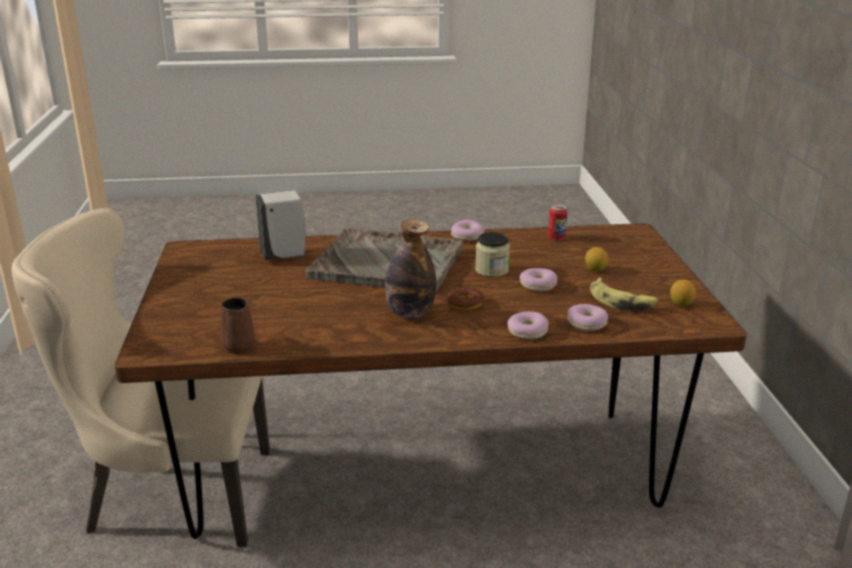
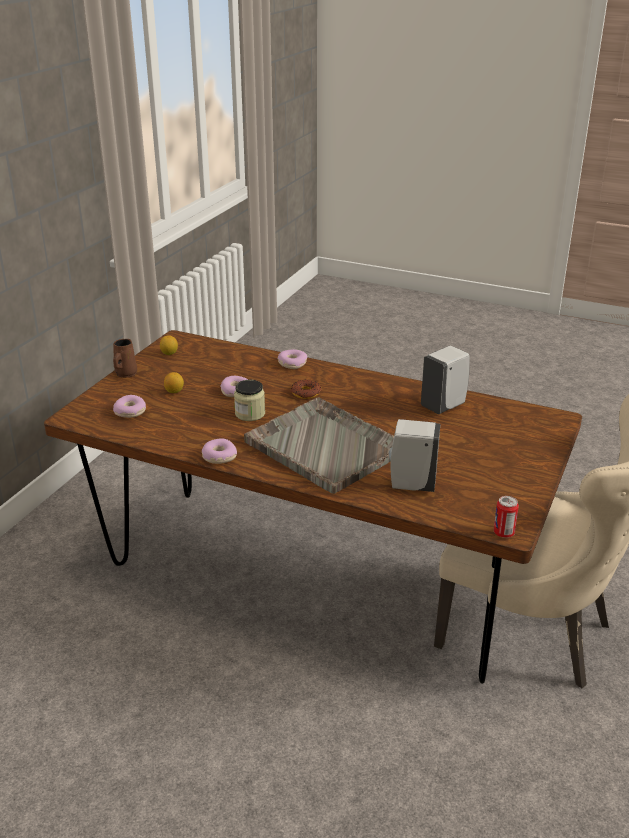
camera: 150 degrees left, 5 degrees up
brown mug [221,297,255,354] -> brown mug moved to [113,339,137,378]
bottle [385,219,436,319] -> none
can [548,205,567,241] -> can moved to [494,496,519,538]
donut [568,304,608,331] -> donut moved to [113,395,146,418]
banana [590,277,659,311] -> none
none -> white soap dispenser [421,346,470,414]

